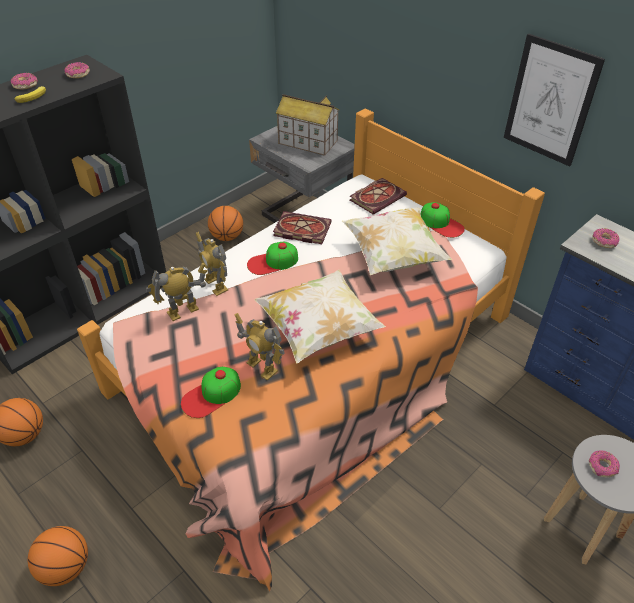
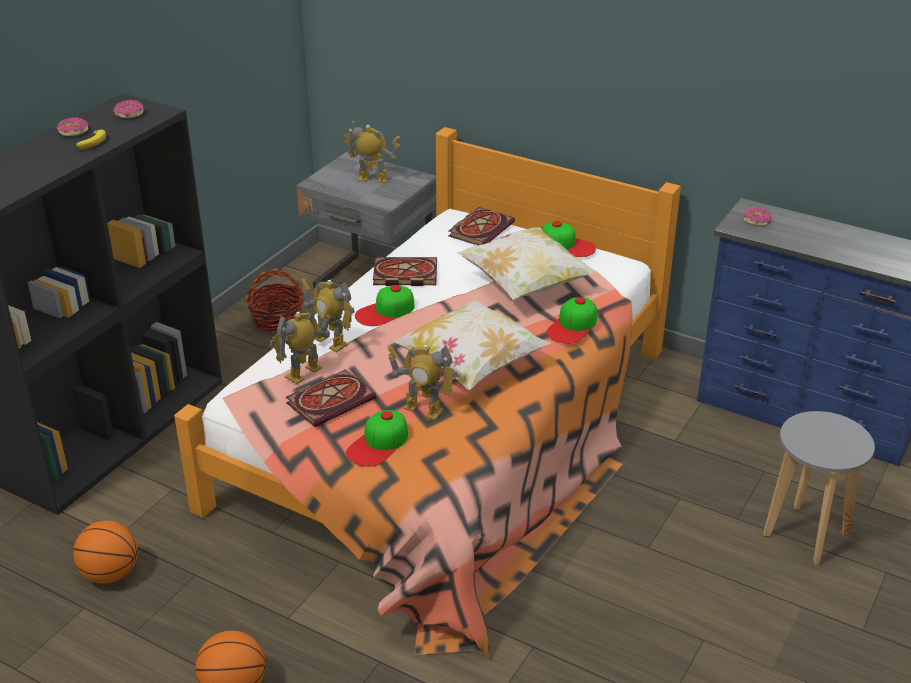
camera: 15 degrees left, 10 degrees down
basketball [208,206,243,241] -> basket [245,269,303,332]
toy house [276,94,340,156] -> toy robot [342,120,400,183]
picture [504,34,605,167] -> none
donut [589,450,620,477] -> none
none -> book [286,370,376,427]
none -> cap [546,297,597,344]

